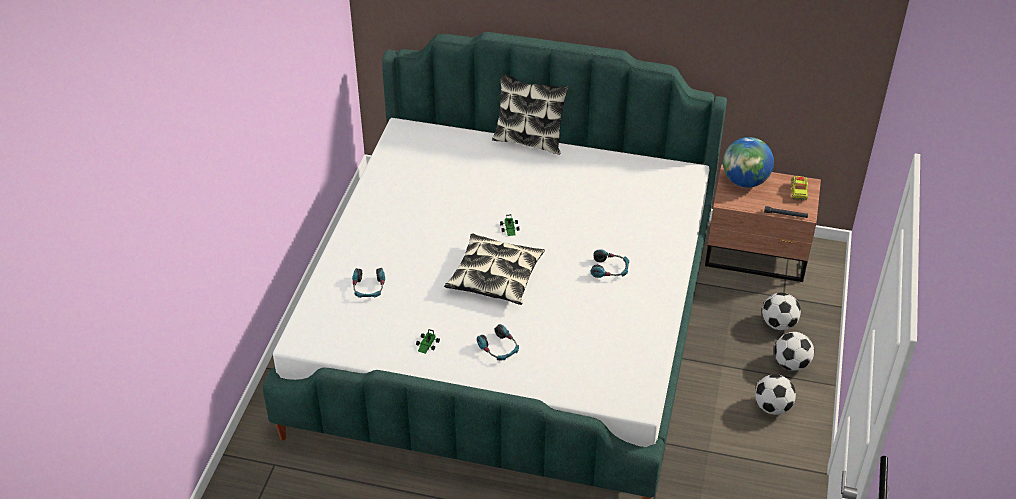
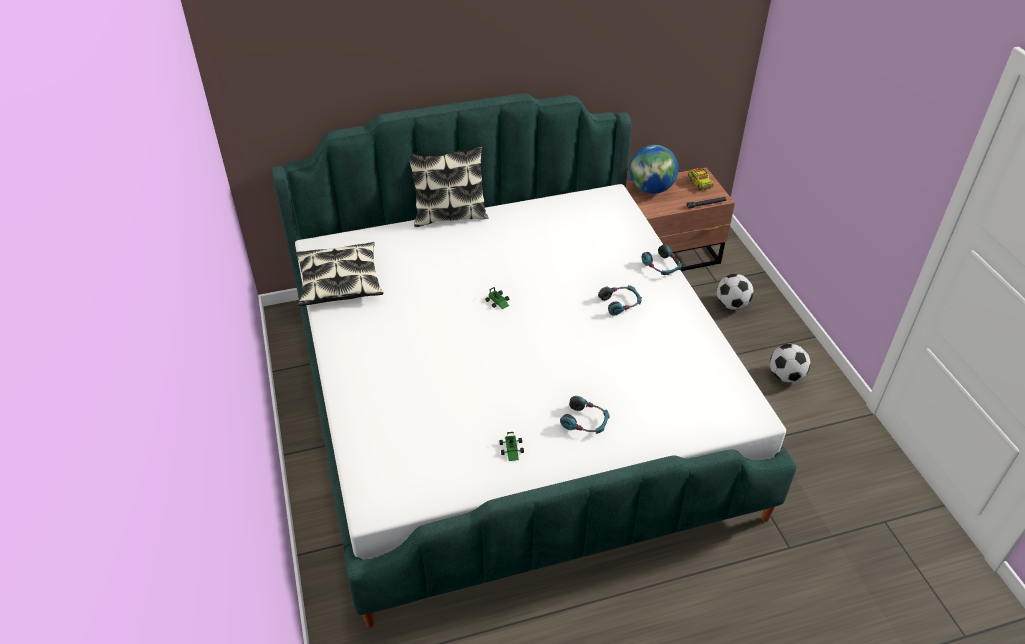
camera: 30 degrees left, 0 degrees up
headphones [352,268,385,298] -> headphones moved to [642,244,682,275]
pillow [444,233,545,305] -> pillow moved to [296,242,384,306]
football [774,332,814,371] -> none

